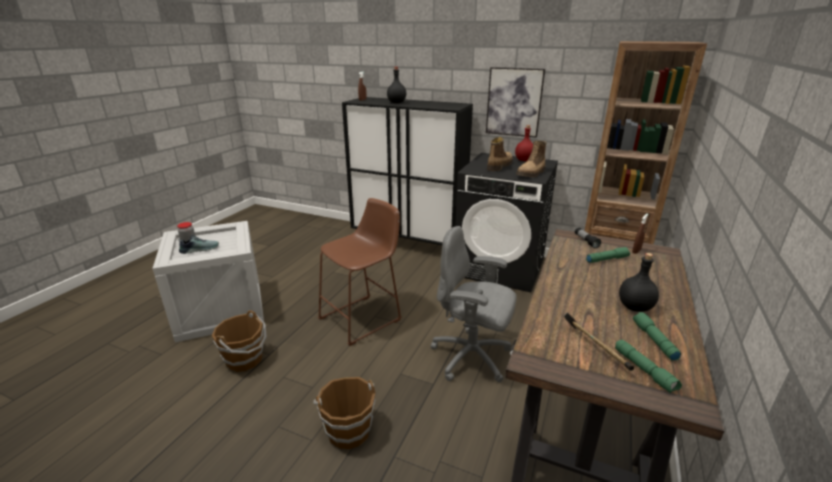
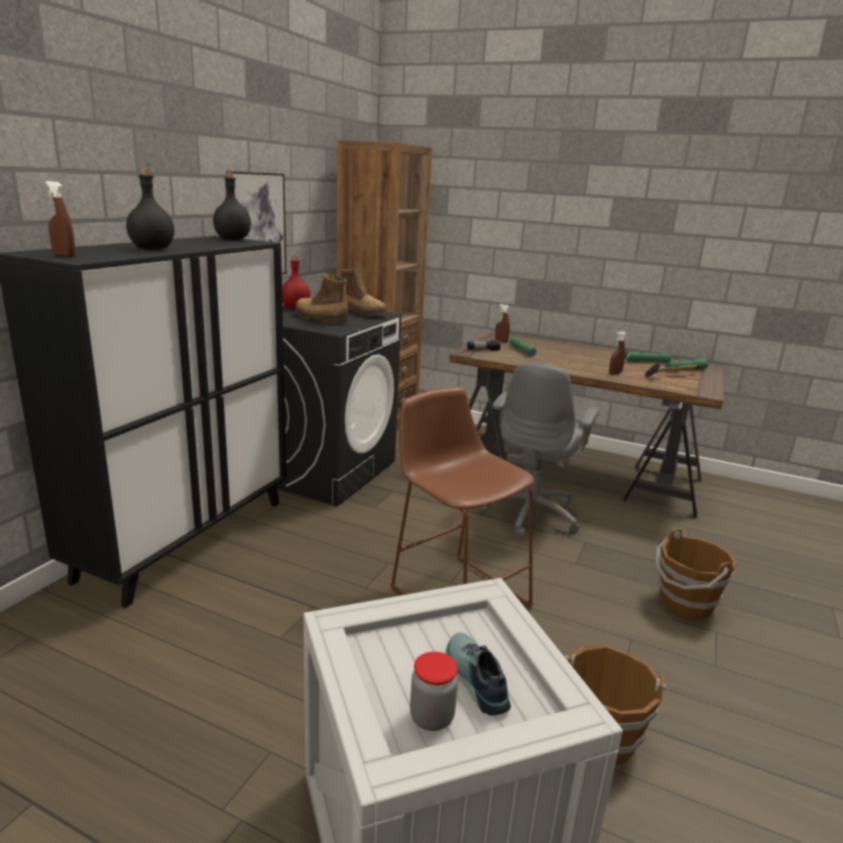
camera: 90 degrees left, 5 degrees down
black bottle [619,253,659,312] -> black bottle moved to [213,172,251,240]
none -> brown spray bottle [609,331,627,375]

